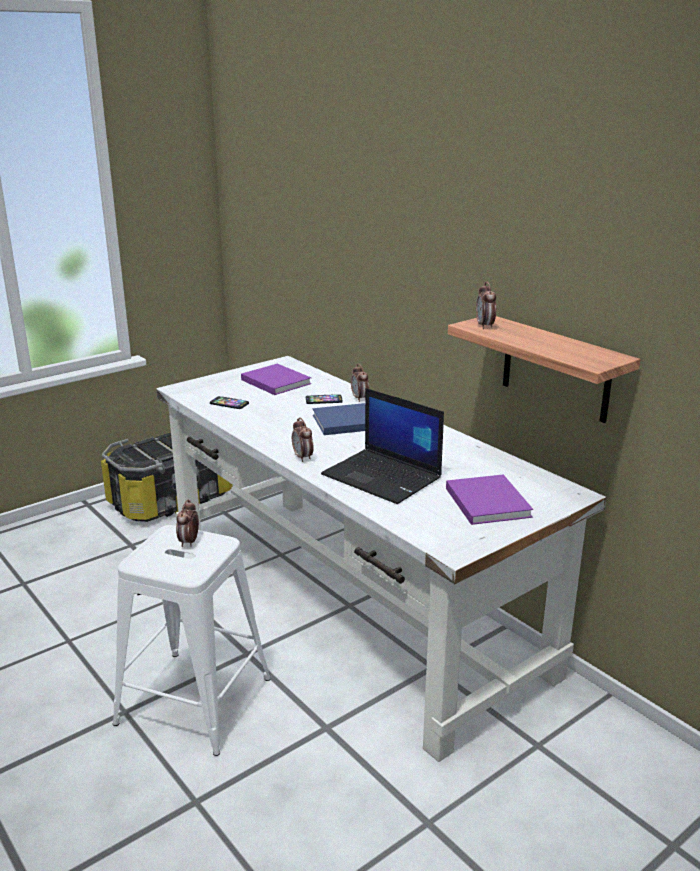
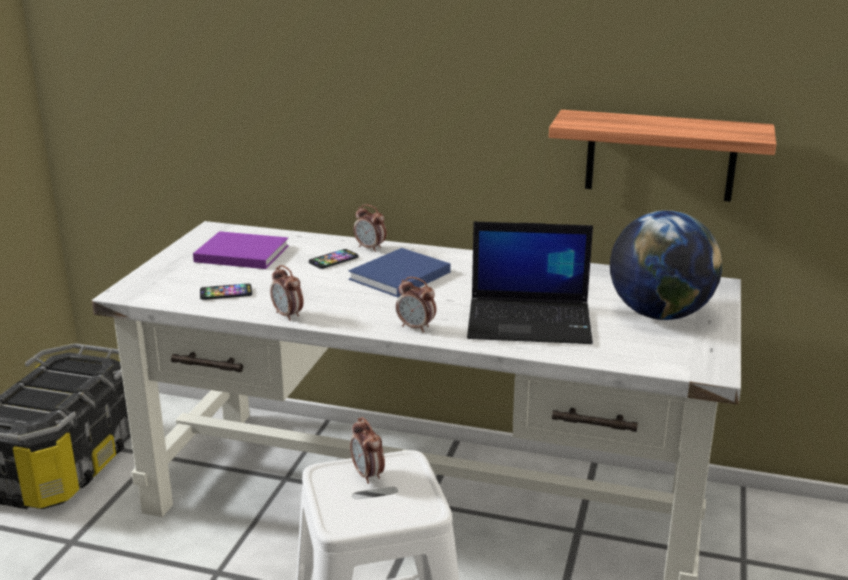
camera: 35 degrees left, 0 degrees up
purple book [446,474,533,525] -> globe [610,210,722,320]
alarm clock [476,282,496,329] -> alarm clock moved to [270,265,304,321]

